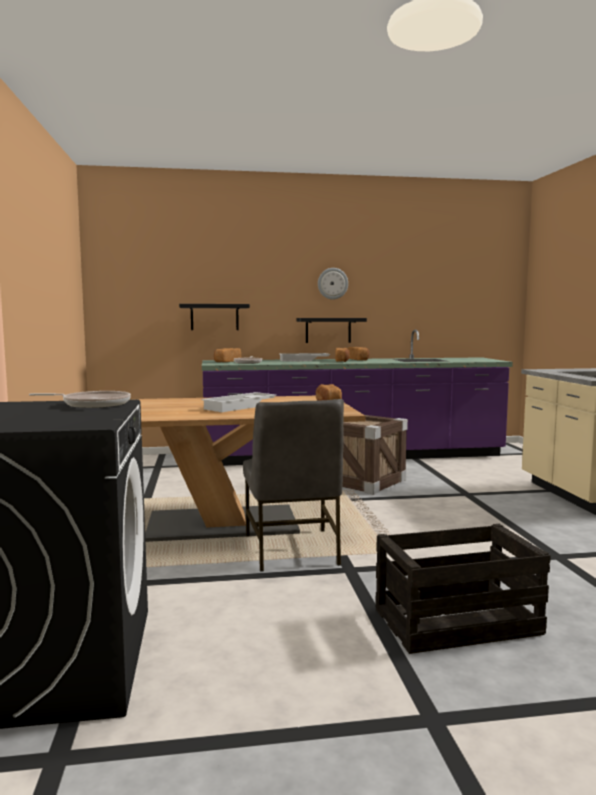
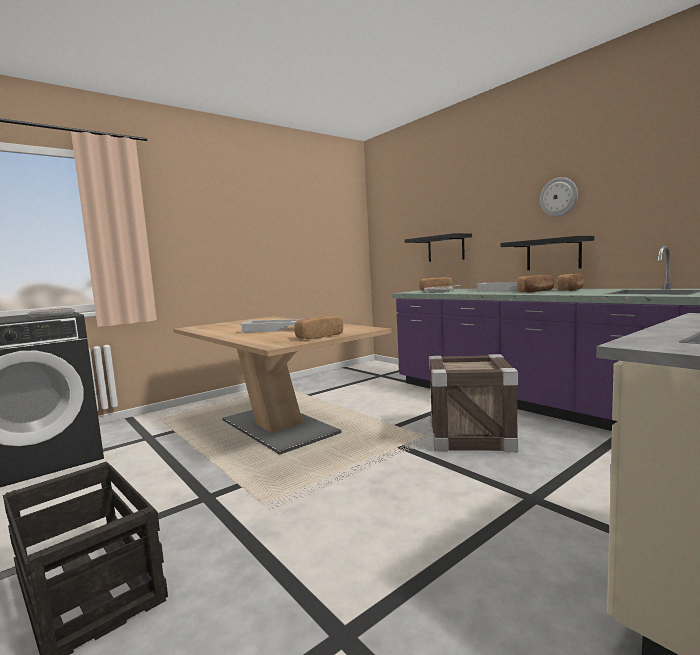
camera: 60 degrees right, 0 degrees up
grey chair [243,399,344,572] -> none

